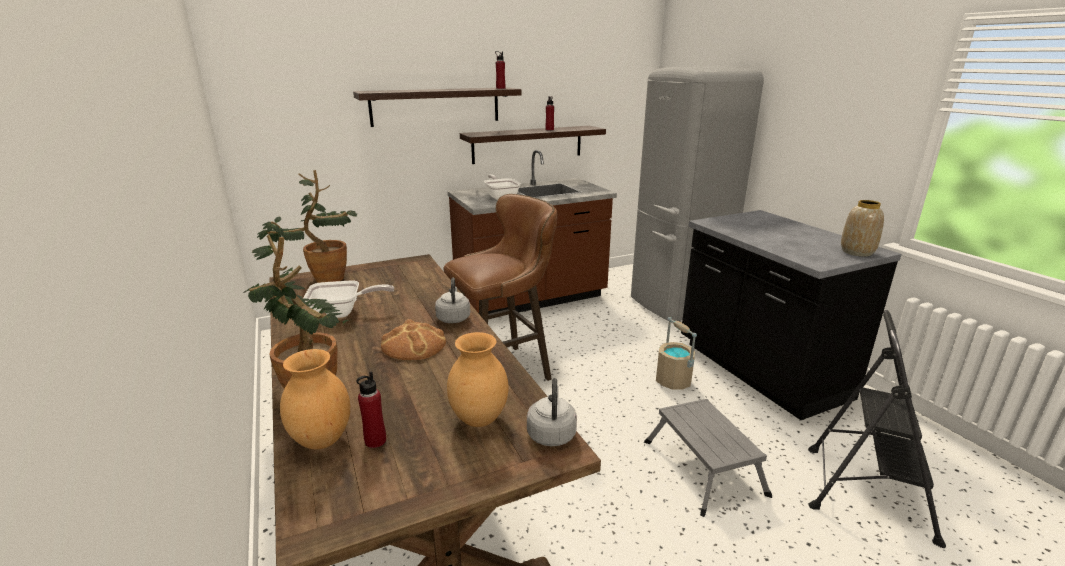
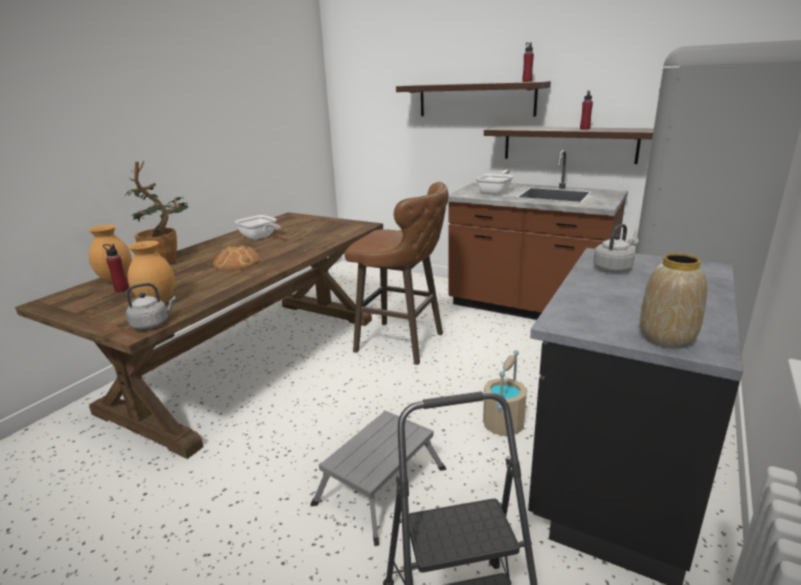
camera: 55 degrees right, 0 degrees up
potted plant [257,170,357,283] -> none
grey kettle [435,278,470,323] -> grey kettle moved to [593,224,635,273]

